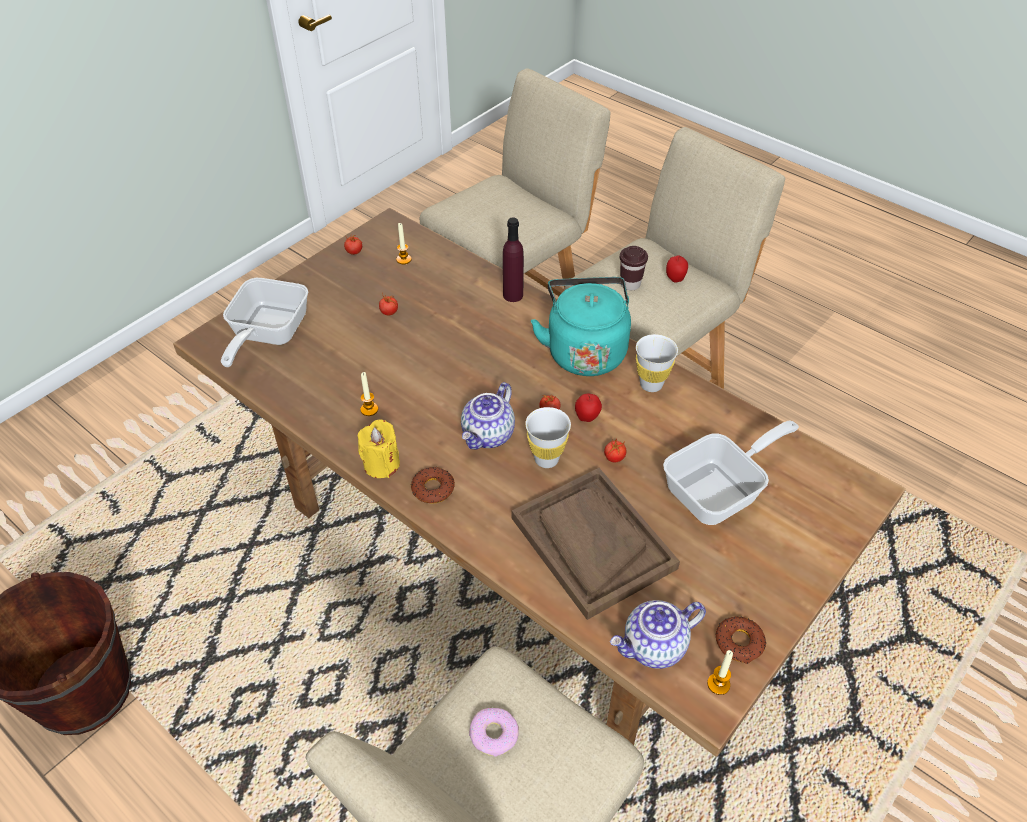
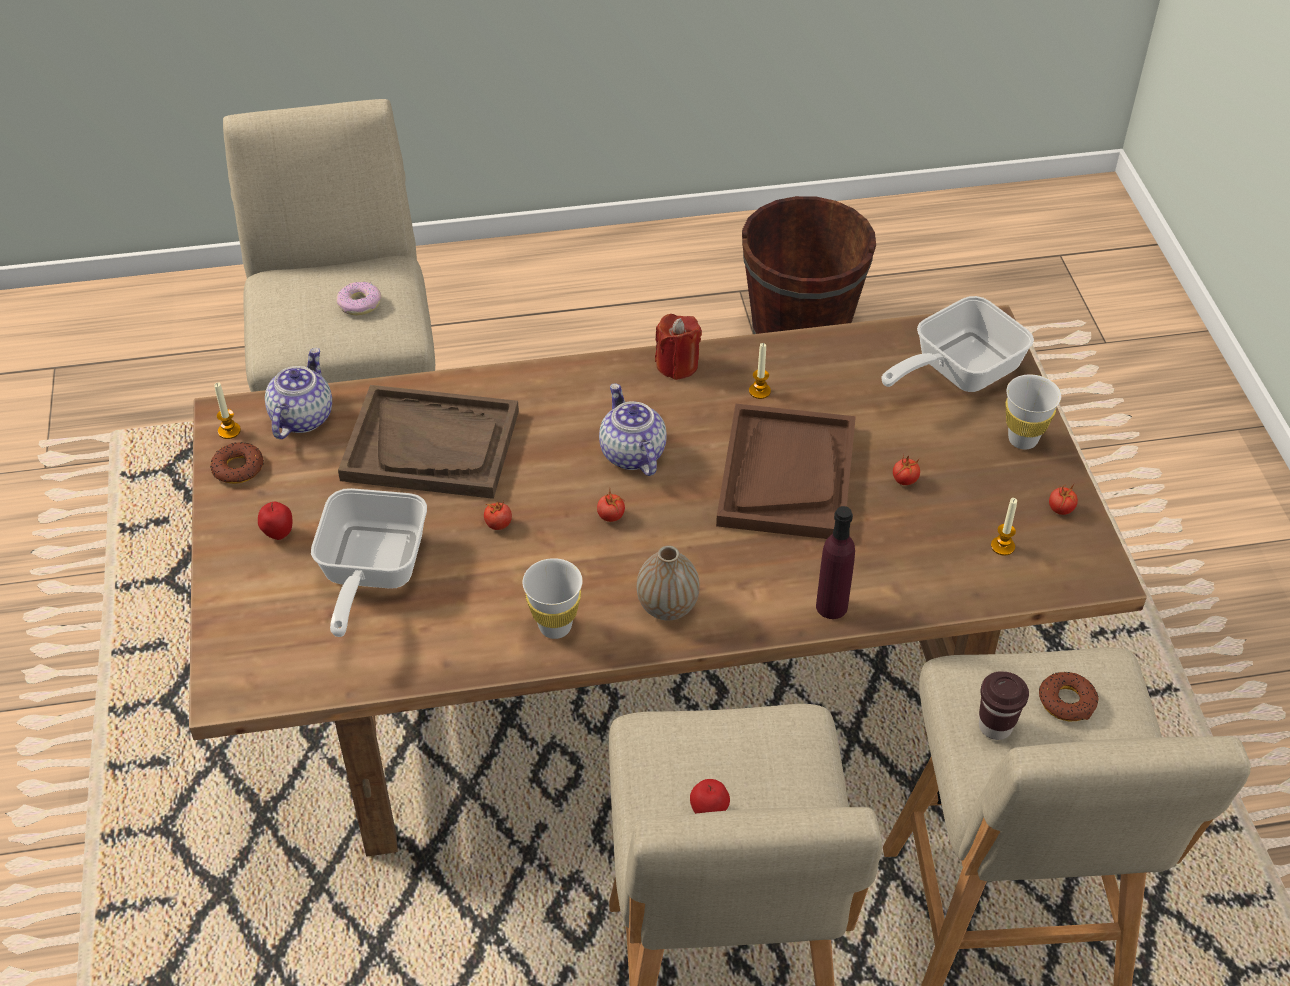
camera: 130 degrees right, 0 degrees up
frying pan [221,278,308,367] -> frying pan turned 90 degrees counterclockwise [881,296,1034,392]
yellow candle [358,419,400,478] -> red candle [655,314,702,380]
donut [411,467,455,504] -> donut moved to [1039,672,1099,722]
white cup [525,407,571,468] -> white cup moved to [1006,375,1061,450]
turquoise kettle [531,277,631,376] -> vase [637,546,700,620]
apple [575,394,602,422] -> apple moved to [258,502,292,540]
brown cup [620,246,648,290] -> brown cup moved to [979,671,1029,740]
none -> brown tray [716,404,856,539]

